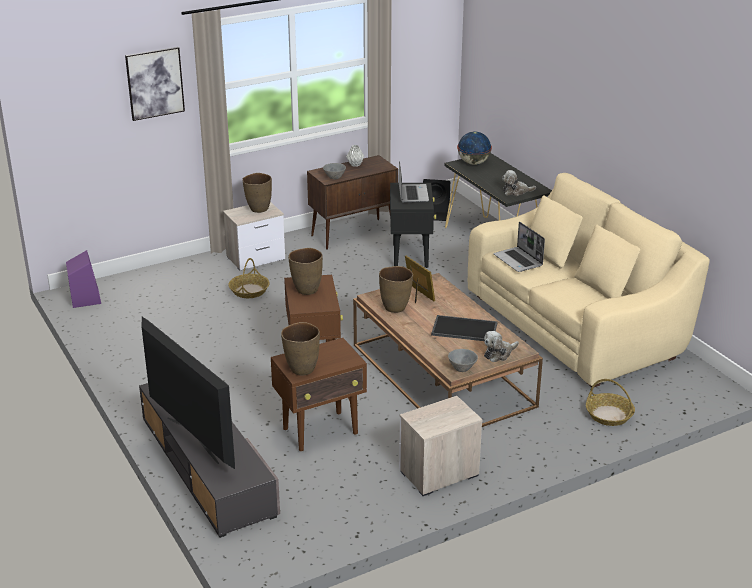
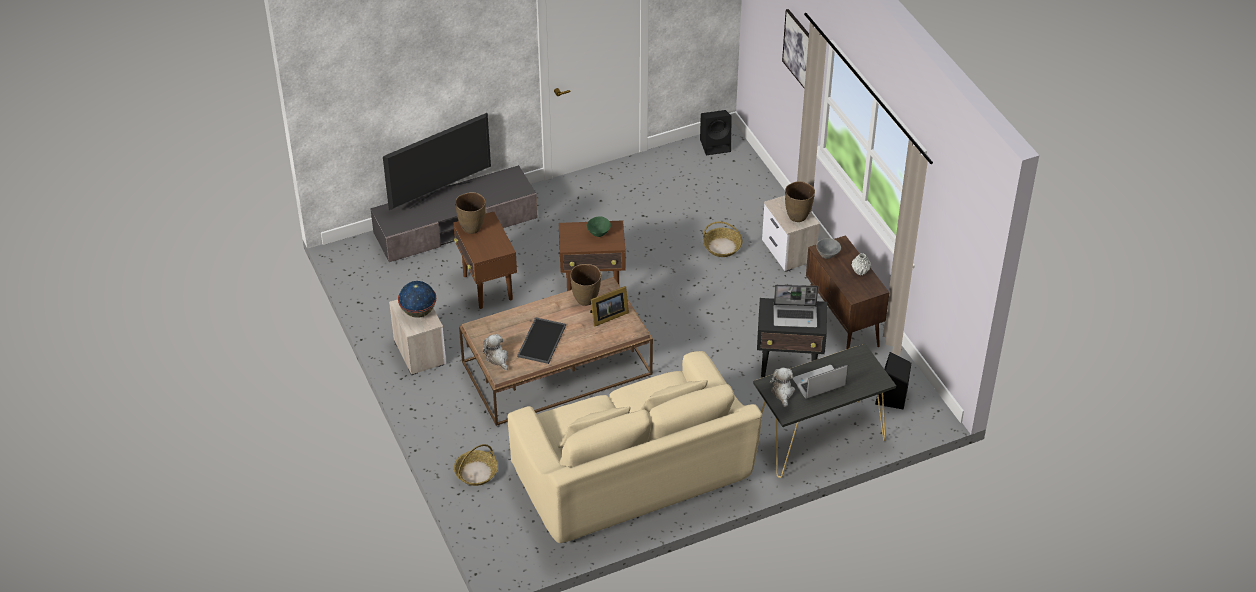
camera: 95 degrees right, 15 degrees up
purple speaker [66,250,101,308] -> black speaker [700,110,731,155]
brown vase [288,248,323,295] -> green bowl [587,216,611,237]
grey bowl [448,349,478,372] -> none
globe [457,131,492,165] -> globe moved to [398,281,436,318]
laptop [493,222,545,272] -> laptop moved to [792,365,848,399]

